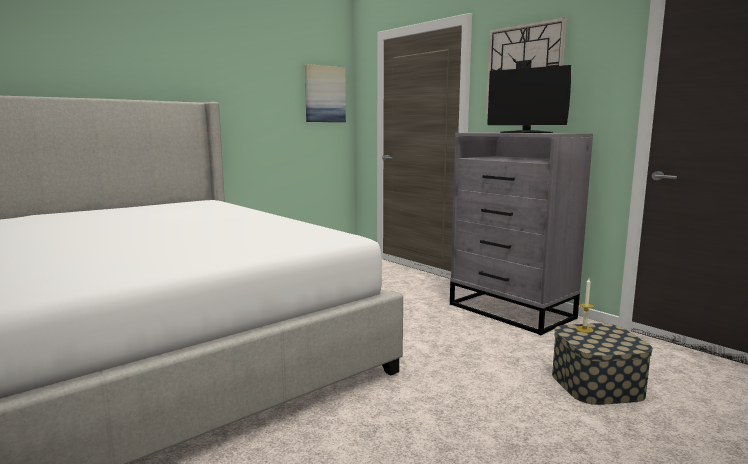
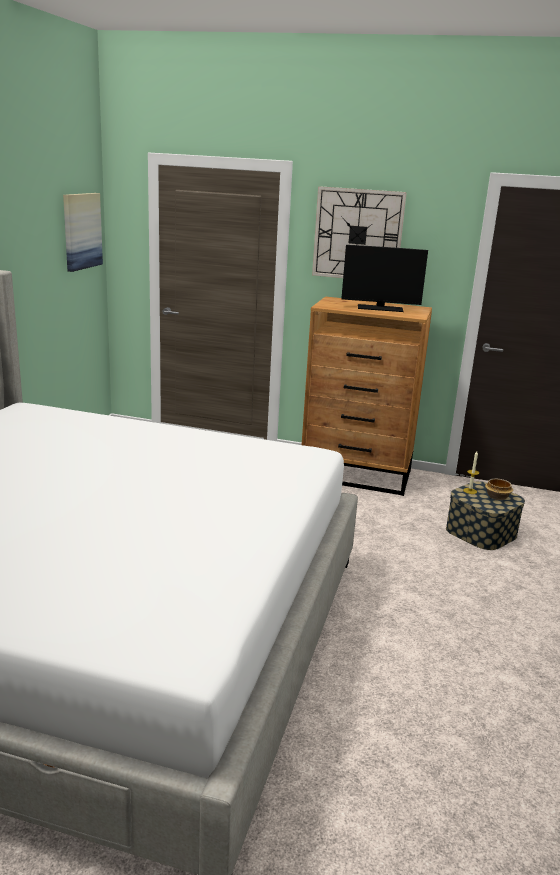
camera: 35 degrees left, 10 degrees up
grey dresser [450,132,593,335] -> brown dresser [302,296,432,496]
none -> bowl [485,479,513,500]

